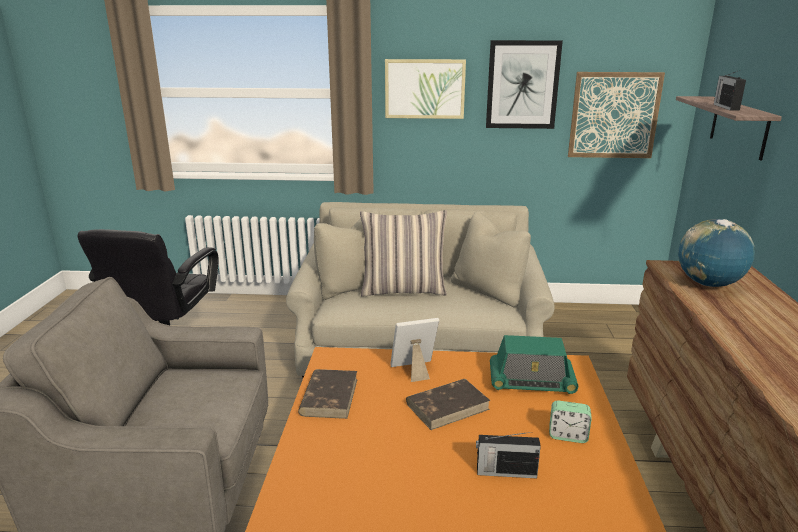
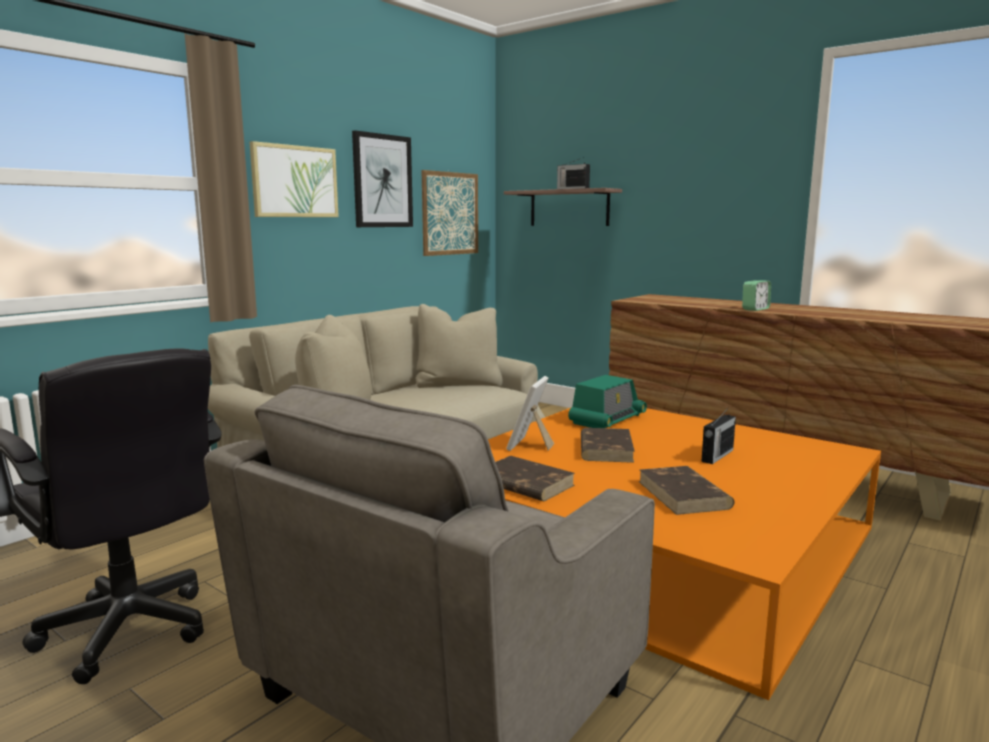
camera: 55 degrees left, 10 degrees down
pillow [360,210,447,296] -> none
alarm clock [549,401,592,443] -> alarm clock moved to [742,280,771,311]
globe [678,219,755,287] -> none
none -> brown book [638,466,735,515]

